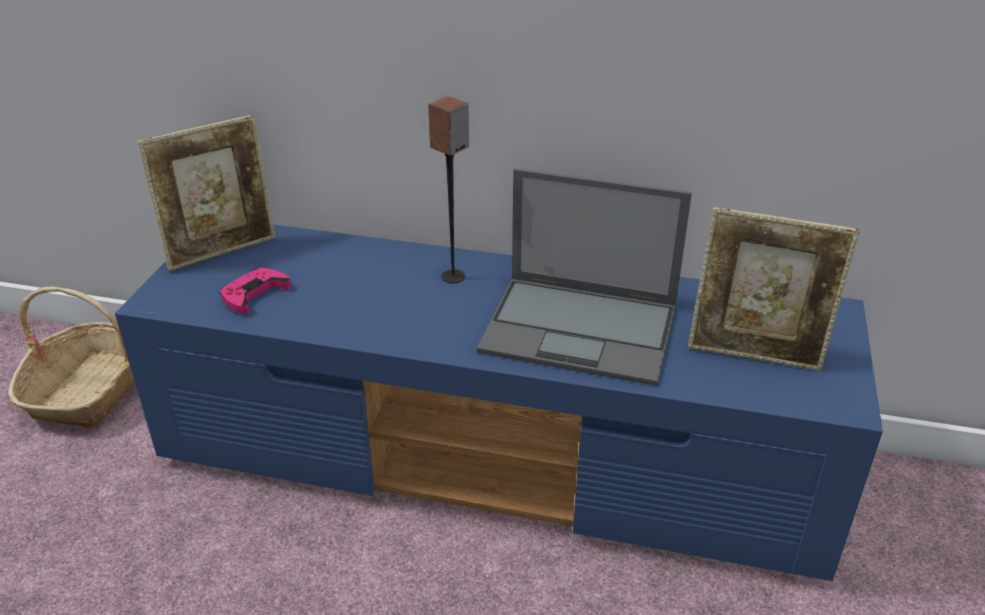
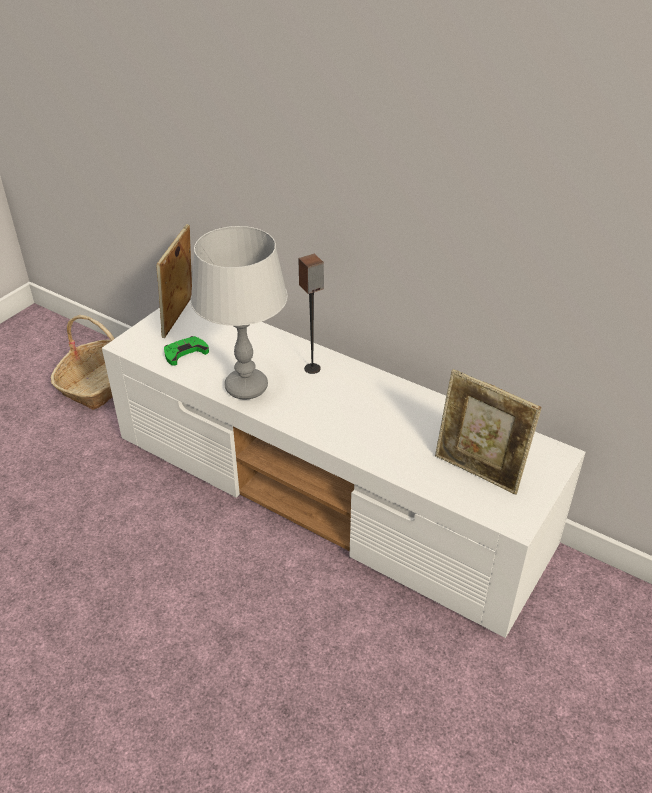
camera: 20 degrees right, 5 degrees up
blue tv stand [115,225,883,581] -> white tv stand [102,299,586,638]
picture frame [137,115,276,271] -> picture frame turned 120 degrees clockwise [156,224,192,338]
pink game controller [220,268,291,314] -> green game controller [164,336,209,366]
laptop [477,168,692,386] -> none
none -> grey table lamp [191,226,288,400]

